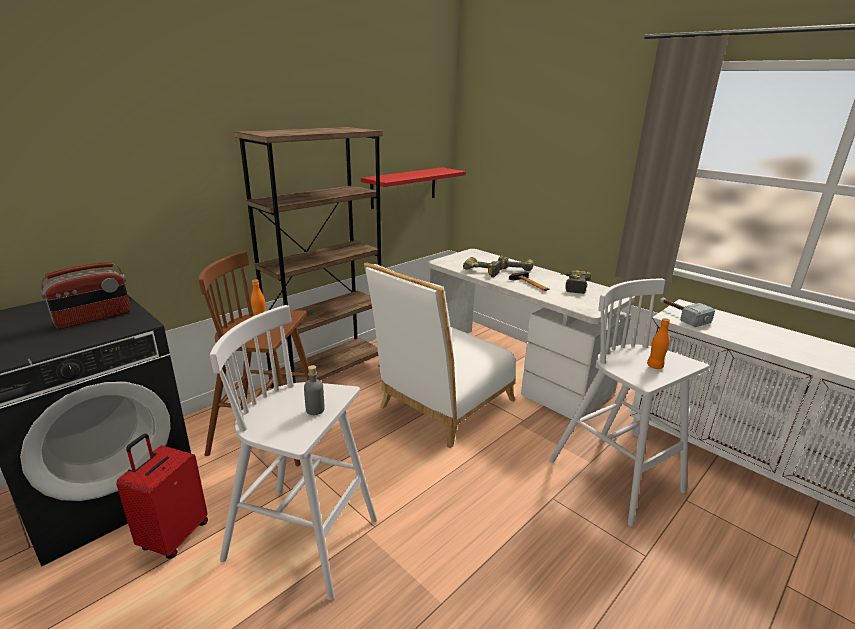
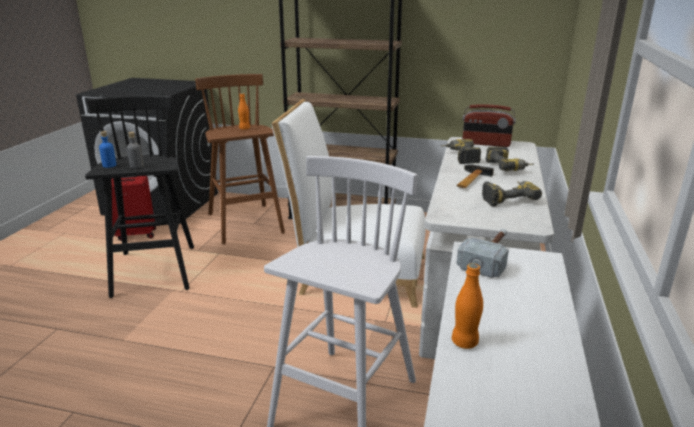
camera: 60 degrees right, 0 degrees up
radio [40,262,131,329] -> radio moved to [463,104,516,147]
white stool [210,305,377,600] -> black stool [85,96,194,298]
red shelf [361,167,466,209] -> none
orange bottle [647,318,670,369] -> orange bottle moved to [452,263,483,349]
none -> blue bottle [99,131,117,168]

